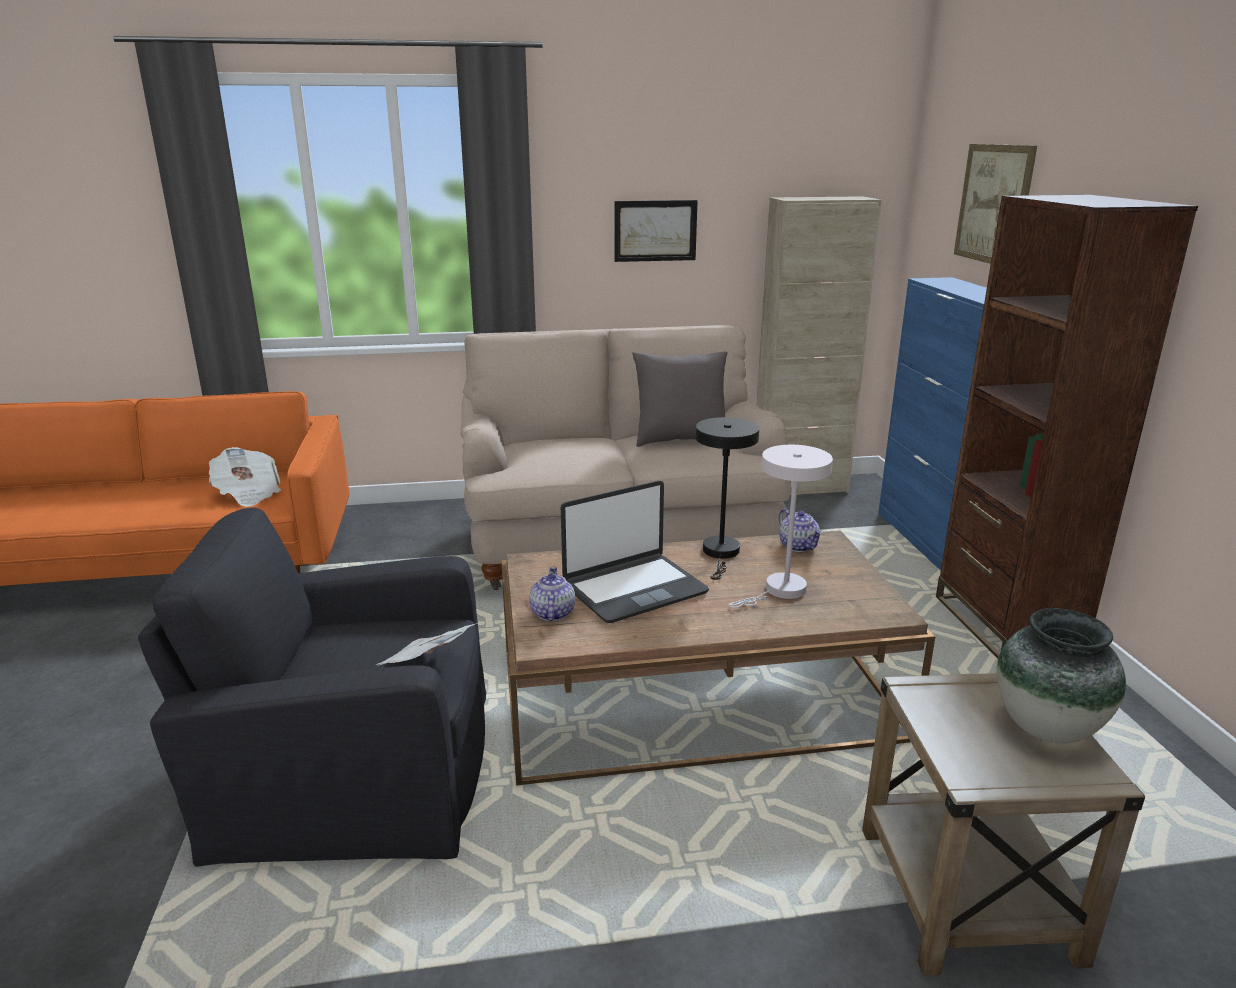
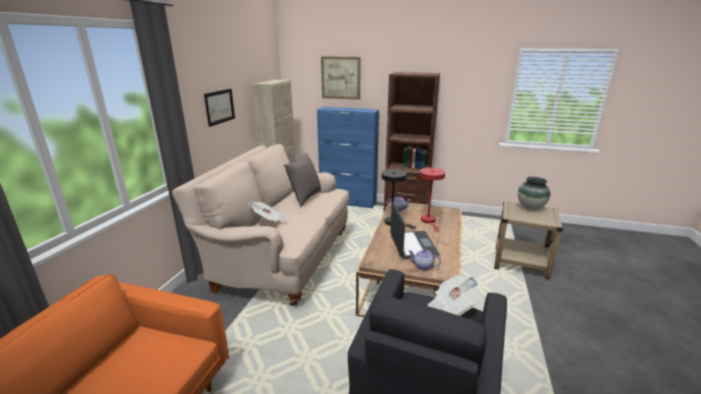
camera: 65 degrees left, 0 degrees up
newspaper [209,447,281,507] -> newspaper moved to [248,202,288,222]
white table lamp [729,445,833,608] -> red table lamp [420,168,445,232]

